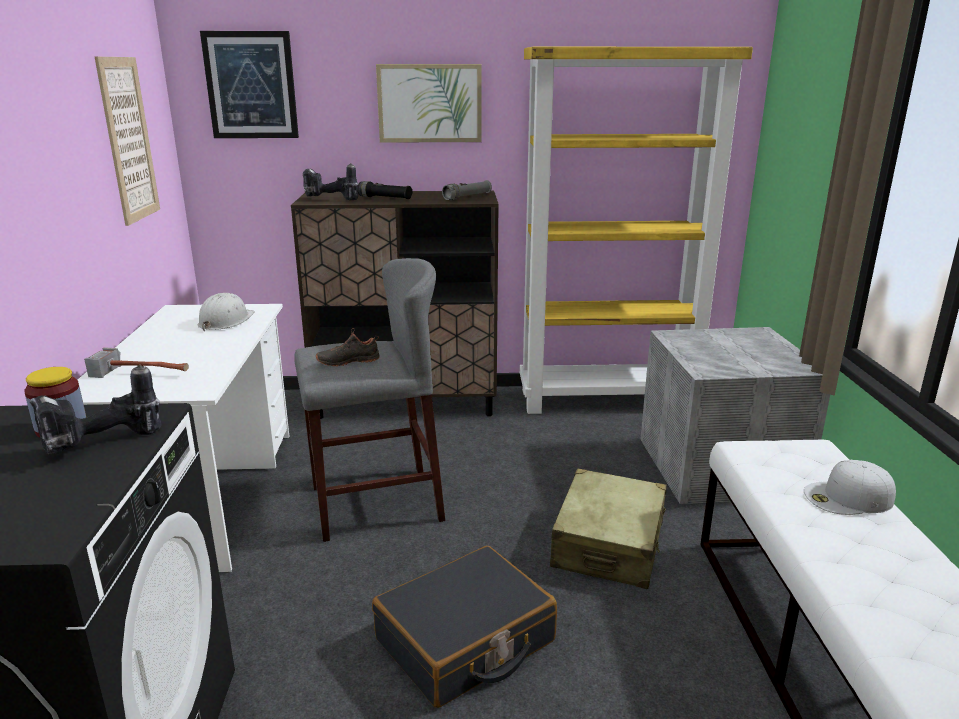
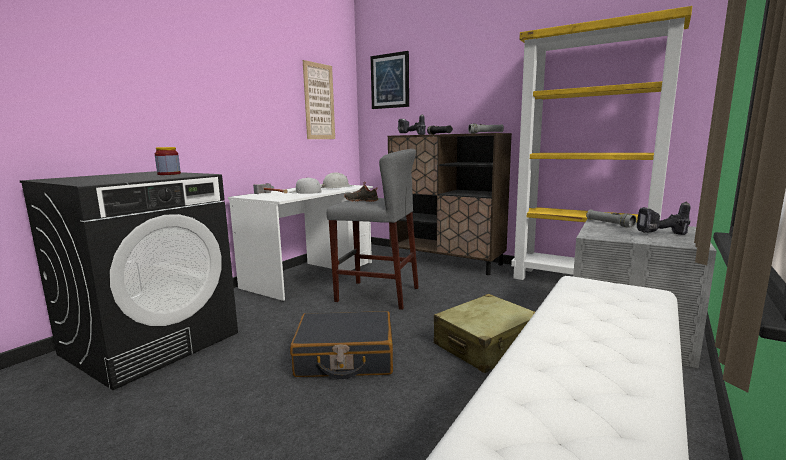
camera: 35 degrees right, 10 degrees down
power drill [30,365,162,455] -> power drill moved to [637,201,691,235]
picture [376,64,482,143] -> none
white cap [804,460,896,515] -> white cap moved to [289,177,321,194]
none -> grey flashlight [586,210,637,228]

